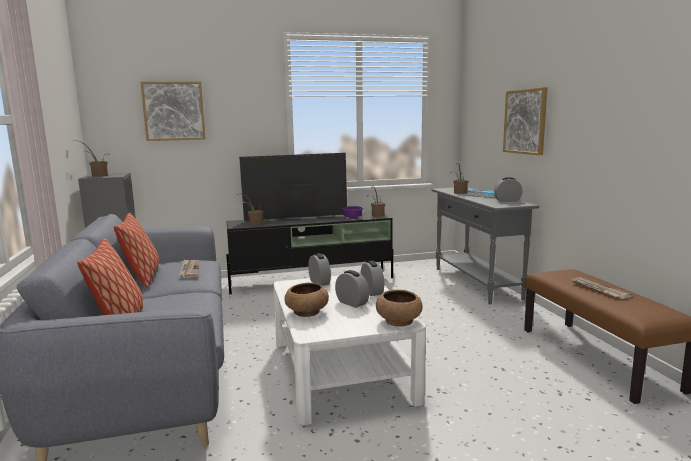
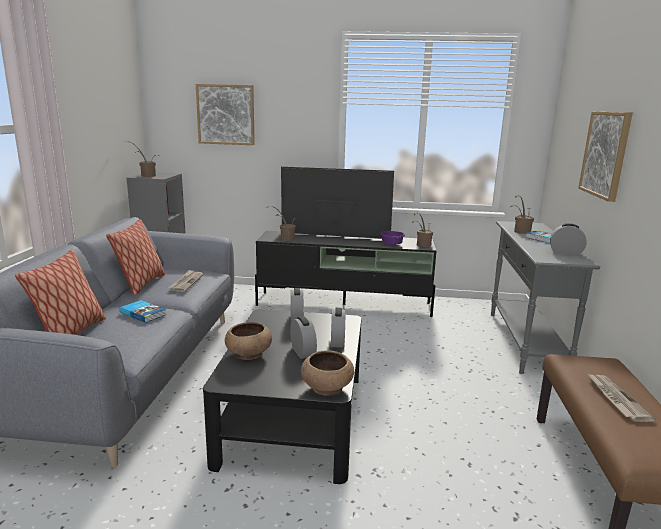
camera: 20 degrees right, 5 degrees up
white coffee table [273,273,426,425] -> black coffee table [203,309,362,484]
none -> book [120,300,166,323]

